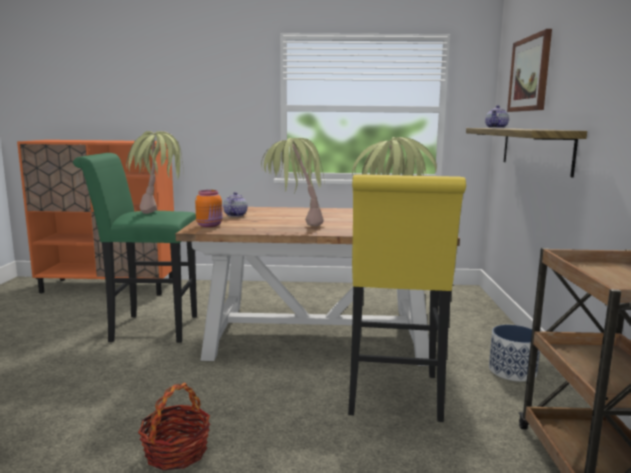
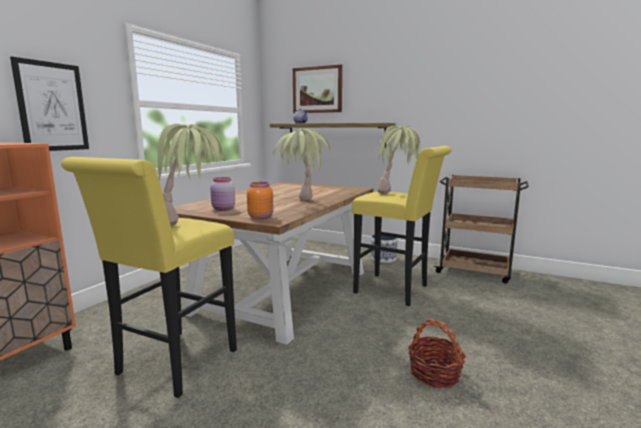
camera: 65 degrees left, 0 degrees up
green stool [73,153,197,343] -> yellow stool [61,157,237,398]
teapot [223,192,248,217] -> pink jar [210,177,235,211]
none -> picture [10,57,89,151]

